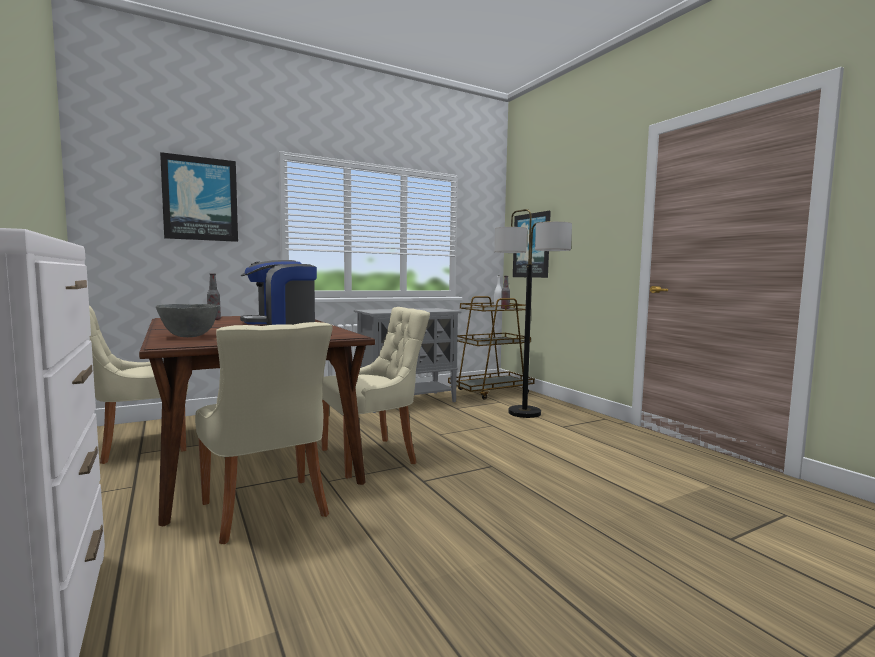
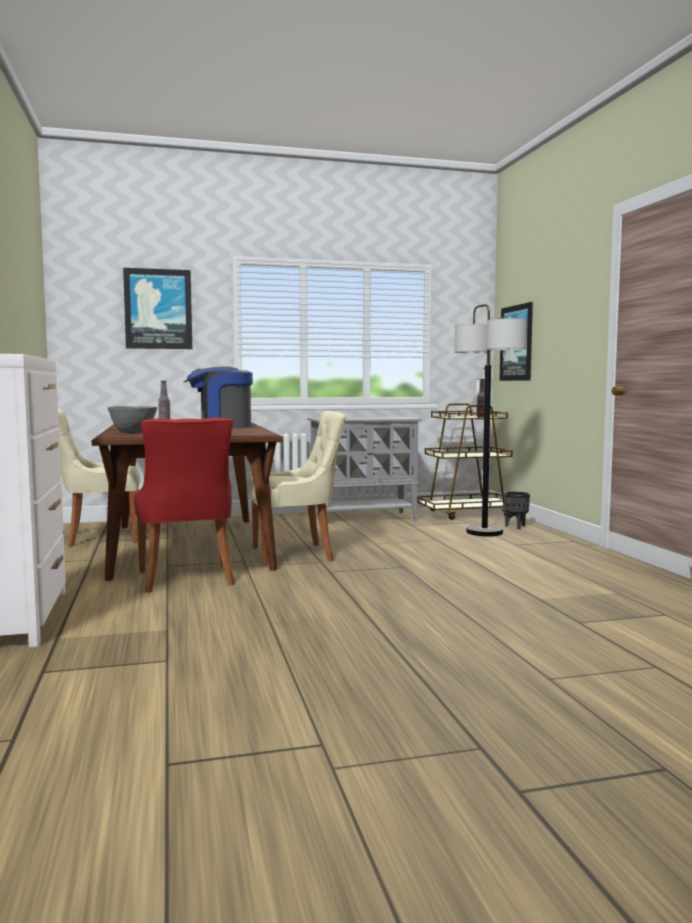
camera: 15 degrees right, 0 degrees up
beige chair [195,322,333,544] -> red chair [134,418,235,593]
none -> black planter [504,491,530,529]

